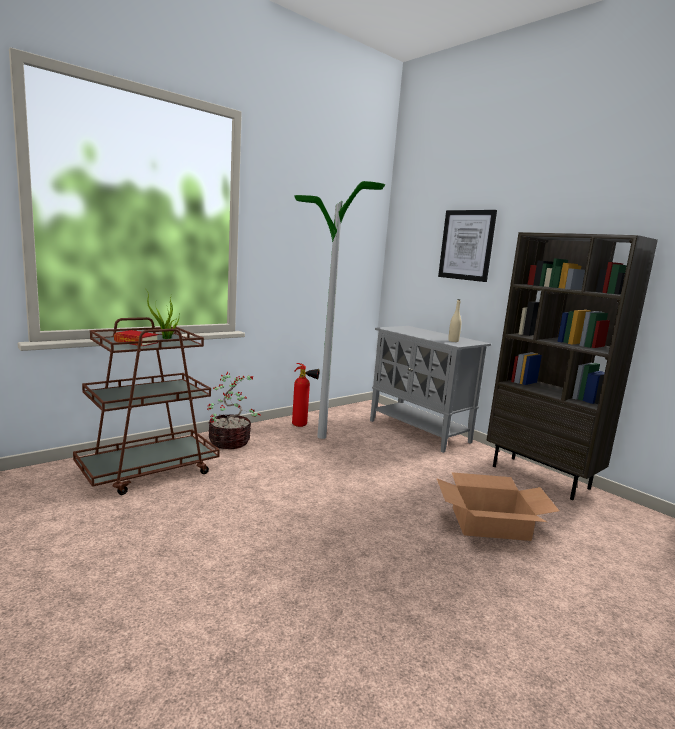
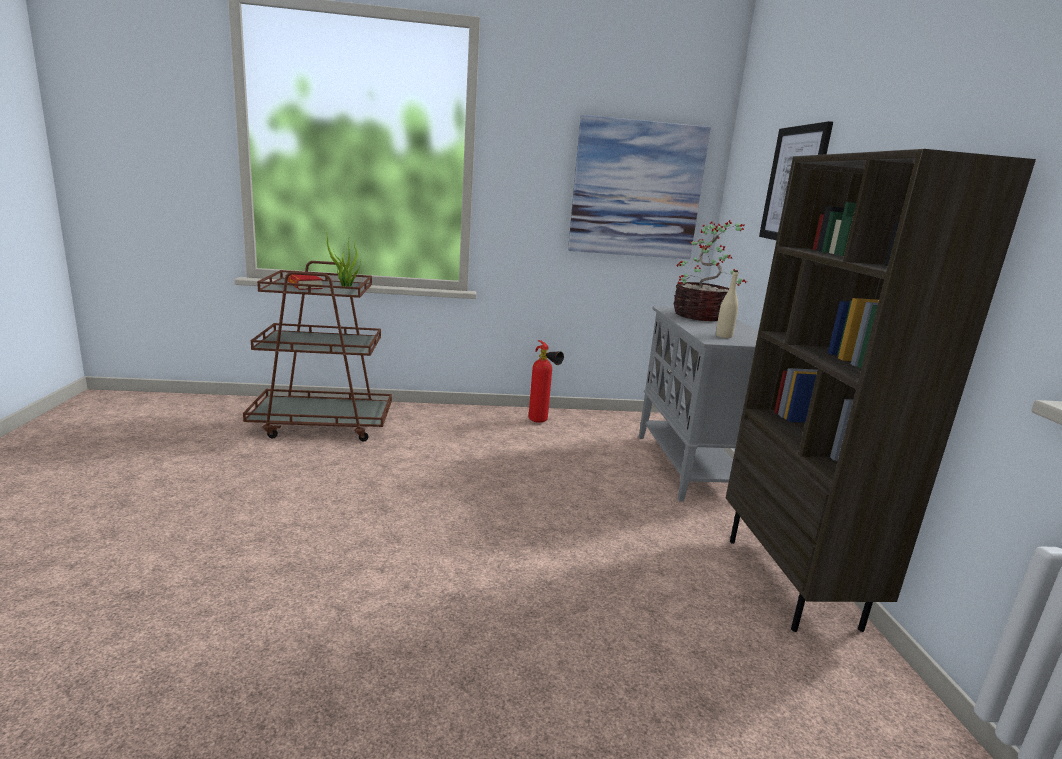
camera: 35 degrees right, 5 degrees up
potted plant [207,372,261,449] -> potted plant moved to [674,220,747,321]
floor lamp [294,181,385,439] -> none
cardboard box [436,472,559,541] -> none
none -> picture [568,115,711,259]

